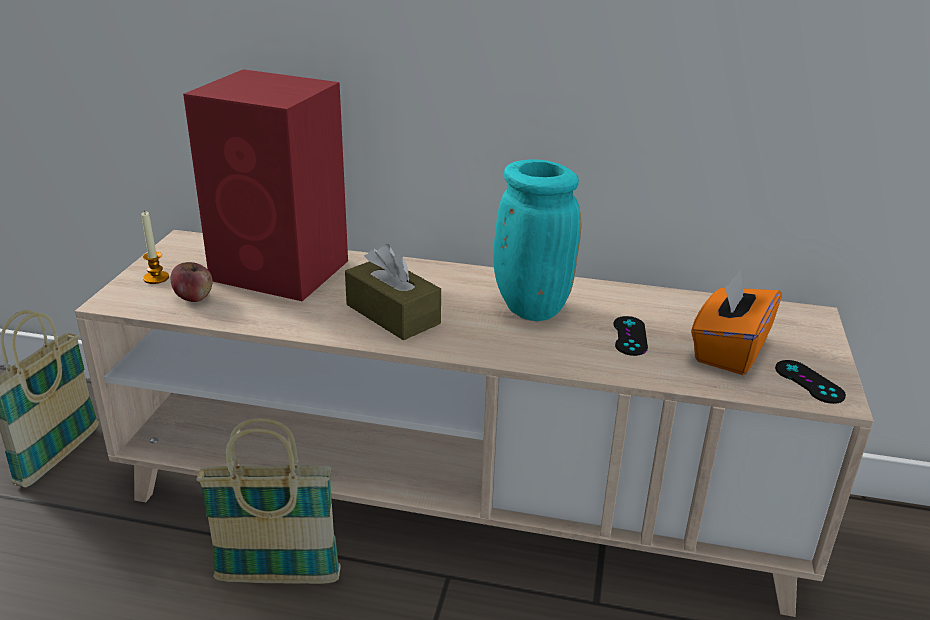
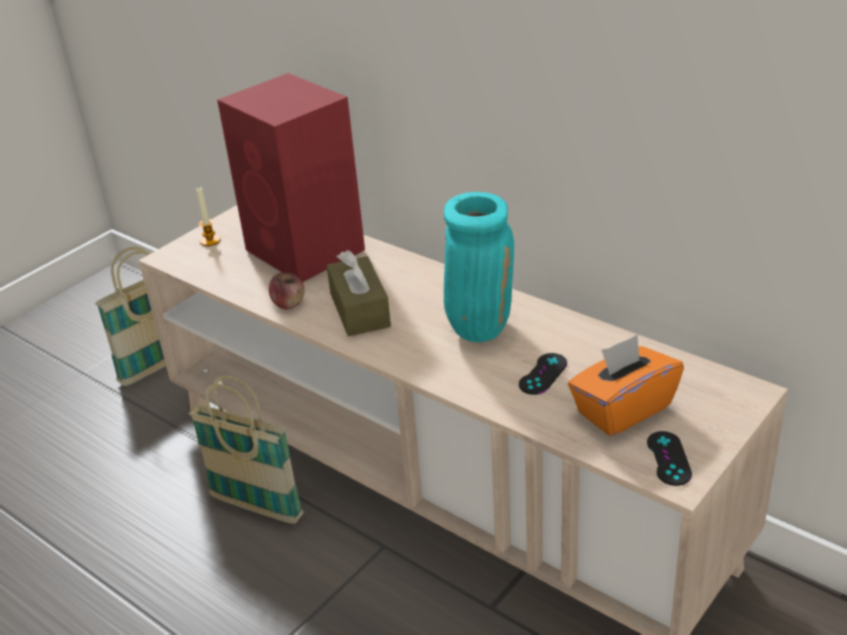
camera: 30 degrees right, 5 degrees up
apple [171,262,213,302] -> apple moved to [269,272,305,310]

